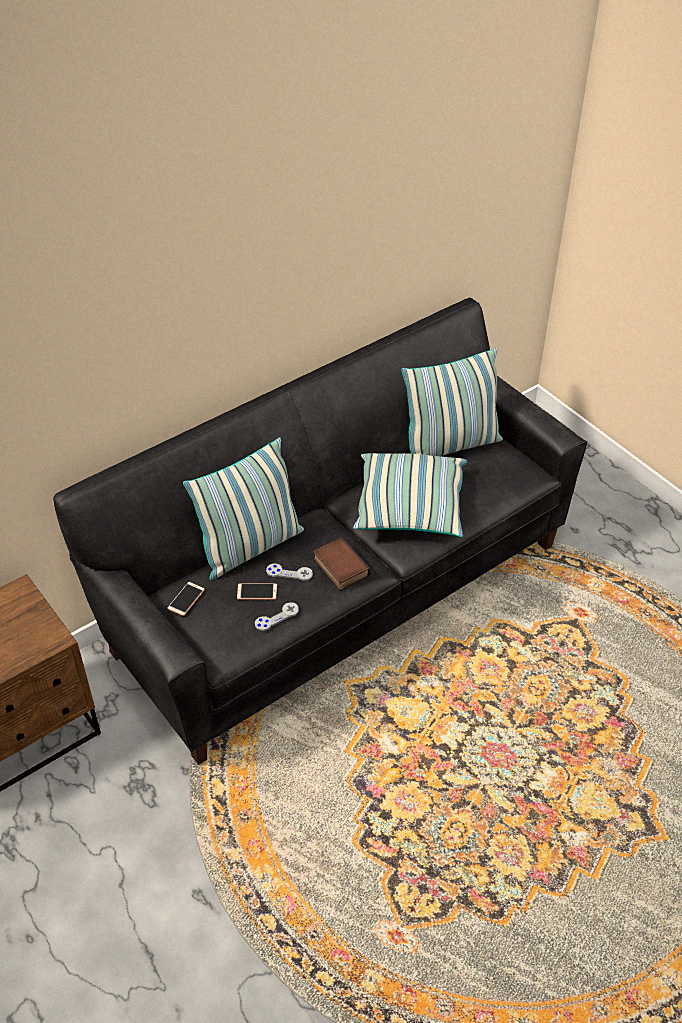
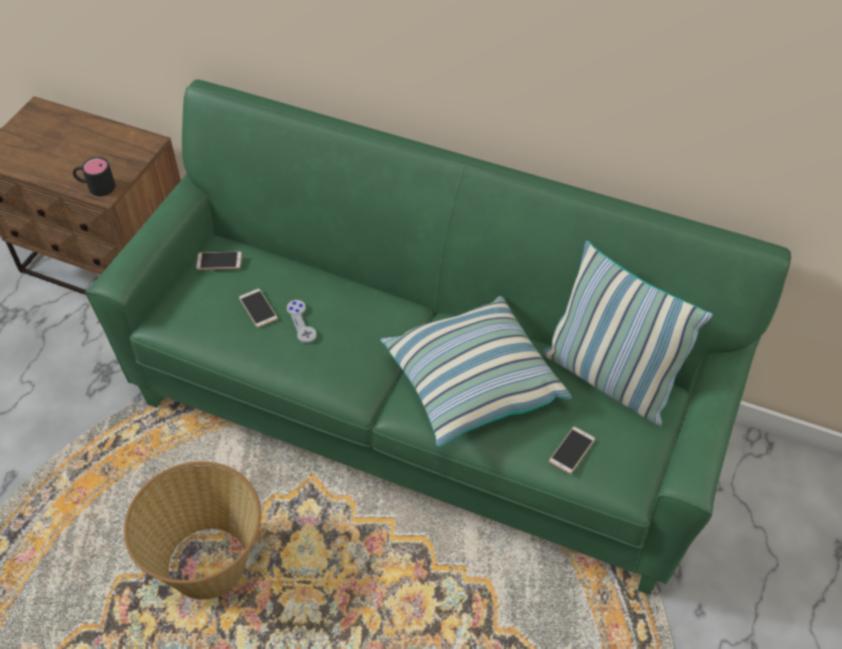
camera: 60 degrees right, 5 degrees up
black sofa [53,298,587,765] -> green sofa [85,79,791,595]
pillow [183,438,304,580] -> none
grey game controller [255,602,299,631] -> none
book [313,537,371,590] -> none
none -> black mug [73,157,115,196]
none -> basket [124,461,261,600]
none -> phone [549,427,595,474]

